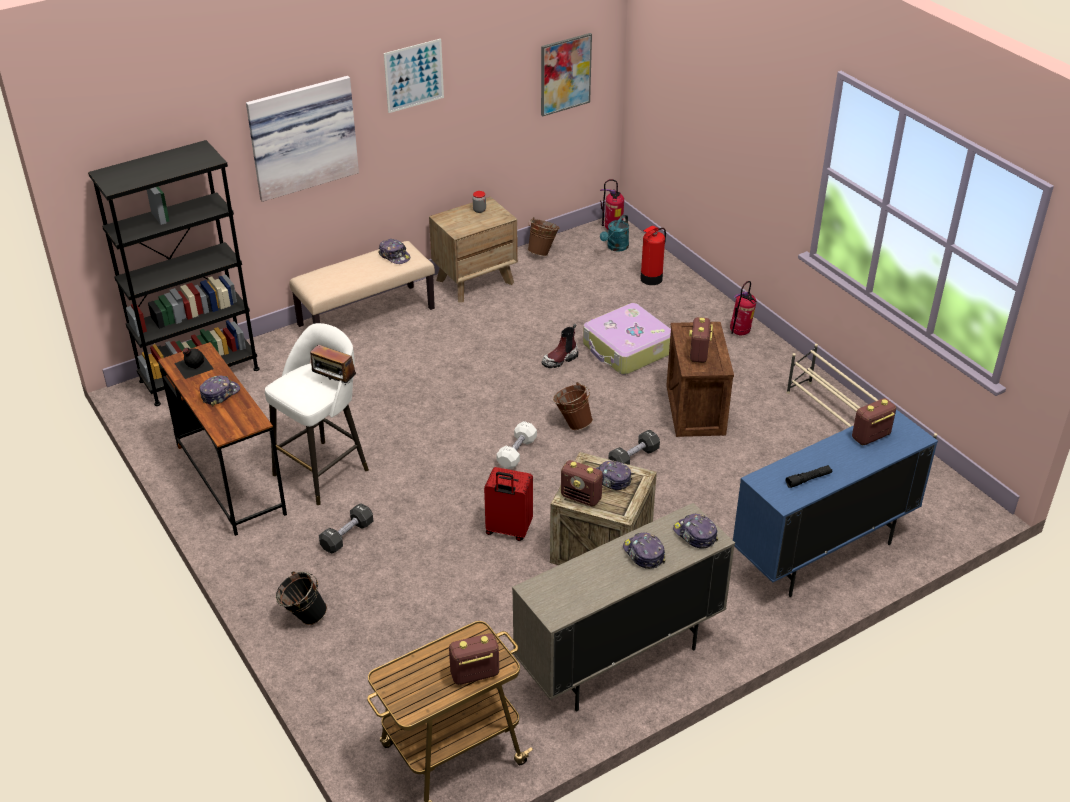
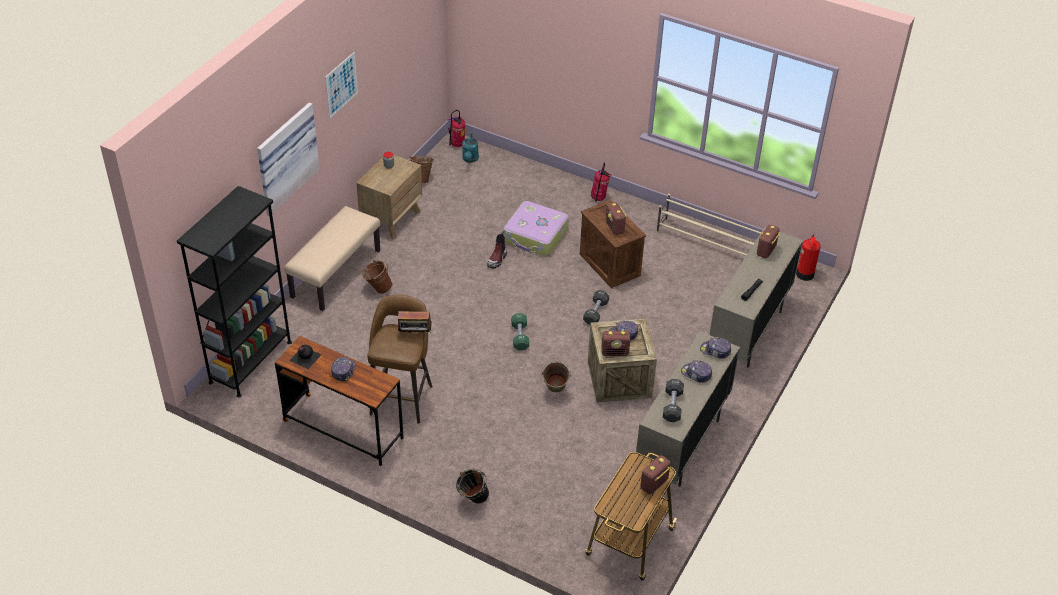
camera: 30 degrees left, 5 degrees up
white stool [265,323,369,505] -> brown stool [368,295,433,424]
black dumbbell [319,503,373,553] -> black dumbbell moved to [663,379,684,422]
cap [378,239,410,264] -> none
red suitcase [484,467,533,541] -> green bucket [542,361,571,393]
white dumbbell [497,421,537,469] -> green dumbbell [511,313,529,350]
picture [541,33,592,116] -> none
brown bucket [553,382,593,430] -> brown bucket moved to [362,260,393,294]
fire extinguisher [640,226,666,285] -> fire extinguisher moved to [796,235,821,281]
blue cabinet [733,409,938,597] -> beige cabinet [709,227,803,368]

